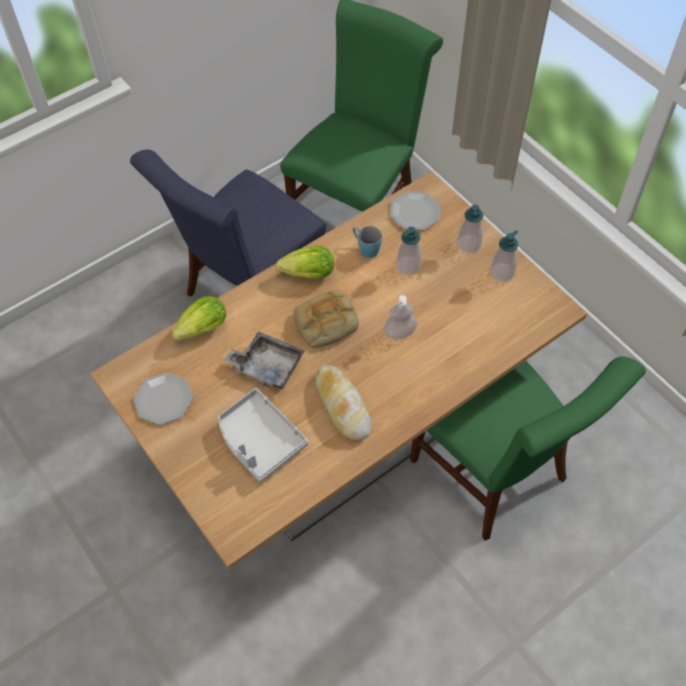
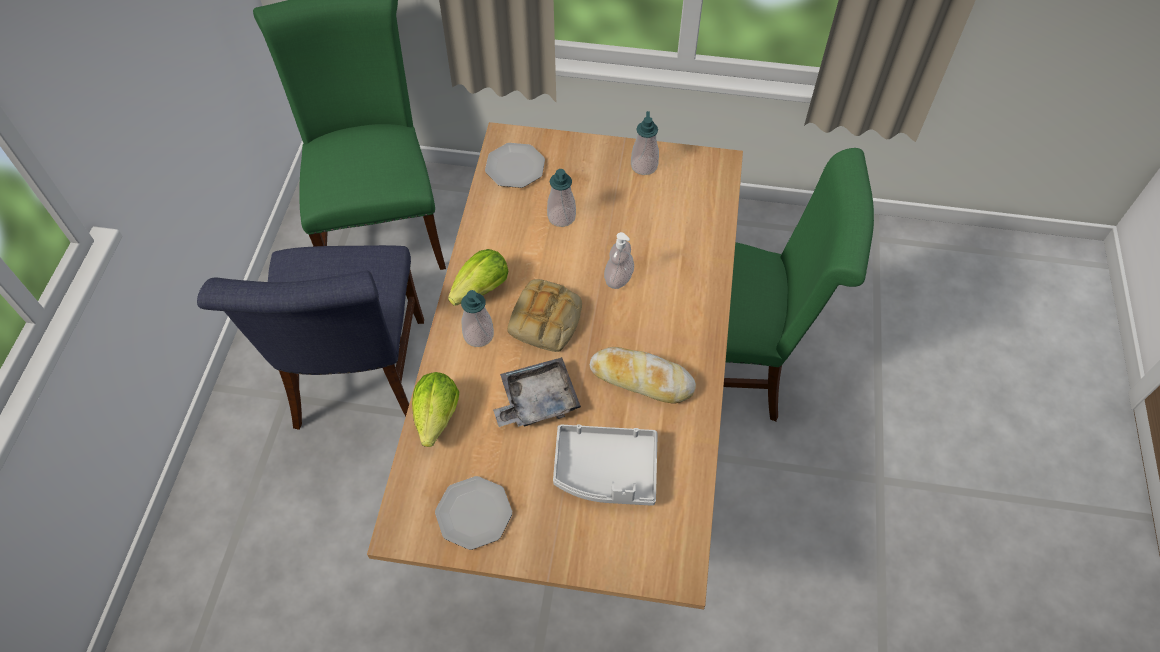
camera: 45 degrees left, 0 degrees up
blue mug [352,226,382,258] -> none
soap dispenser [457,204,484,253] -> soap dispenser moved to [461,290,494,347]

